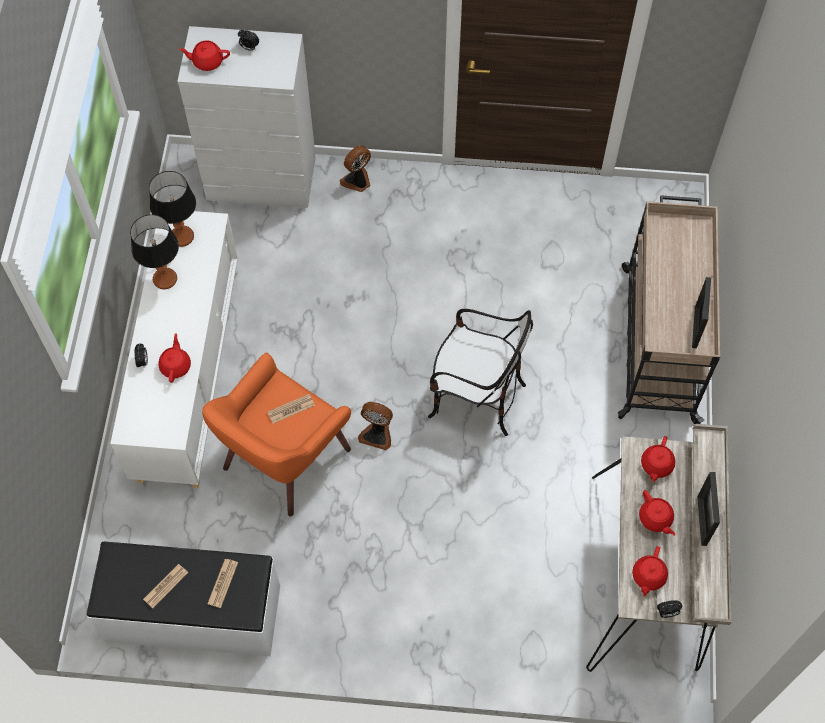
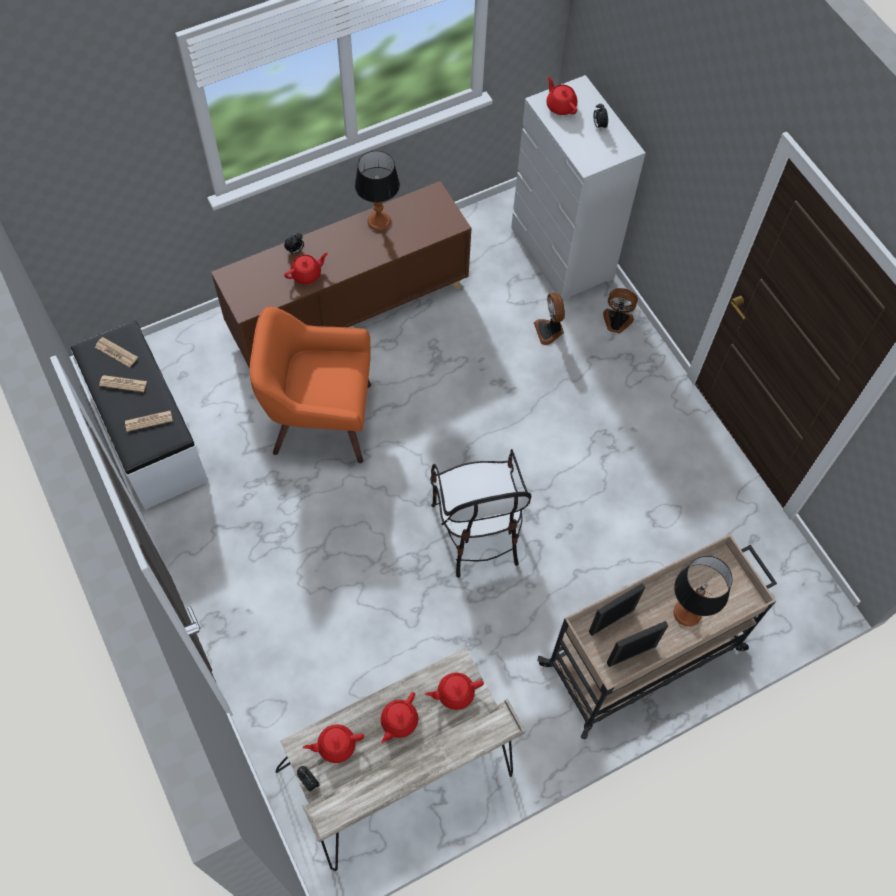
camera: 55 degrees right, 0 degrees up
white cabinet [110,211,238,488] -> brown cabinet [211,181,472,369]
table lamp [149,171,196,247] -> table lamp moved to [673,556,732,627]
newspaper [268,394,315,424] -> newspaper moved to [95,337,138,367]
fan [358,402,393,450] -> fan moved to [534,292,565,345]
picture frame [697,472,720,546] -> picture frame moved to [589,583,645,636]

